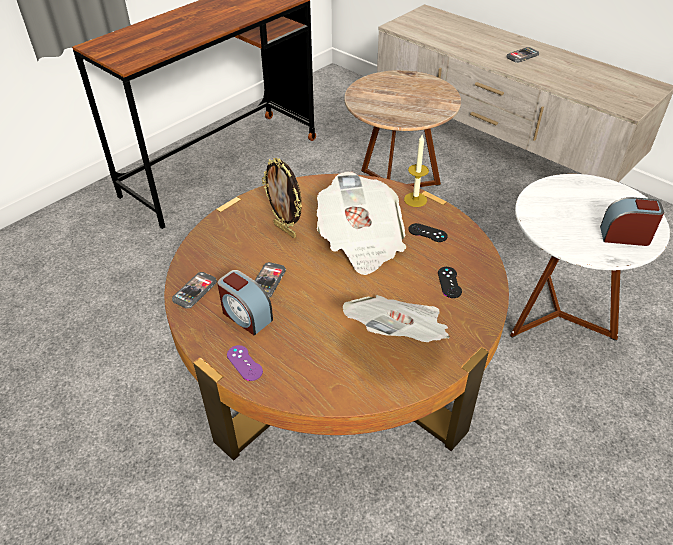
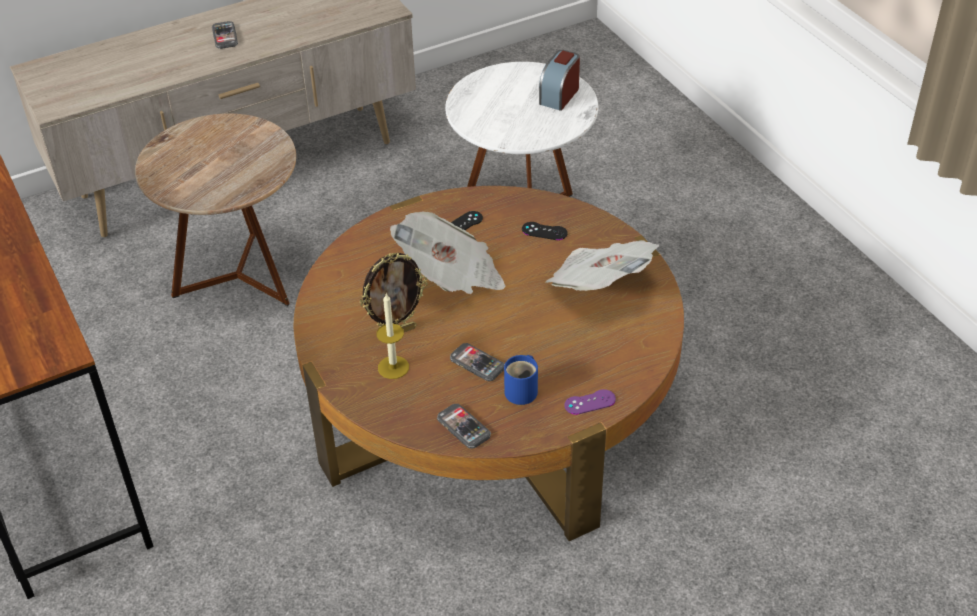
camera: 70 degrees left, 0 degrees up
alarm clock [217,270,273,336] -> blue mug [504,355,538,405]
candle [404,135,429,207] -> candle moved to [377,294,409,379]

